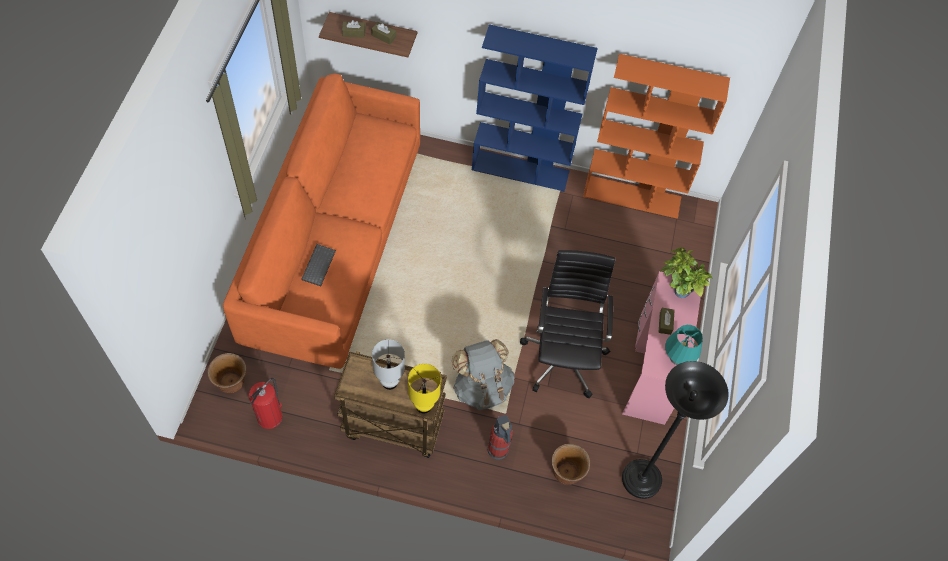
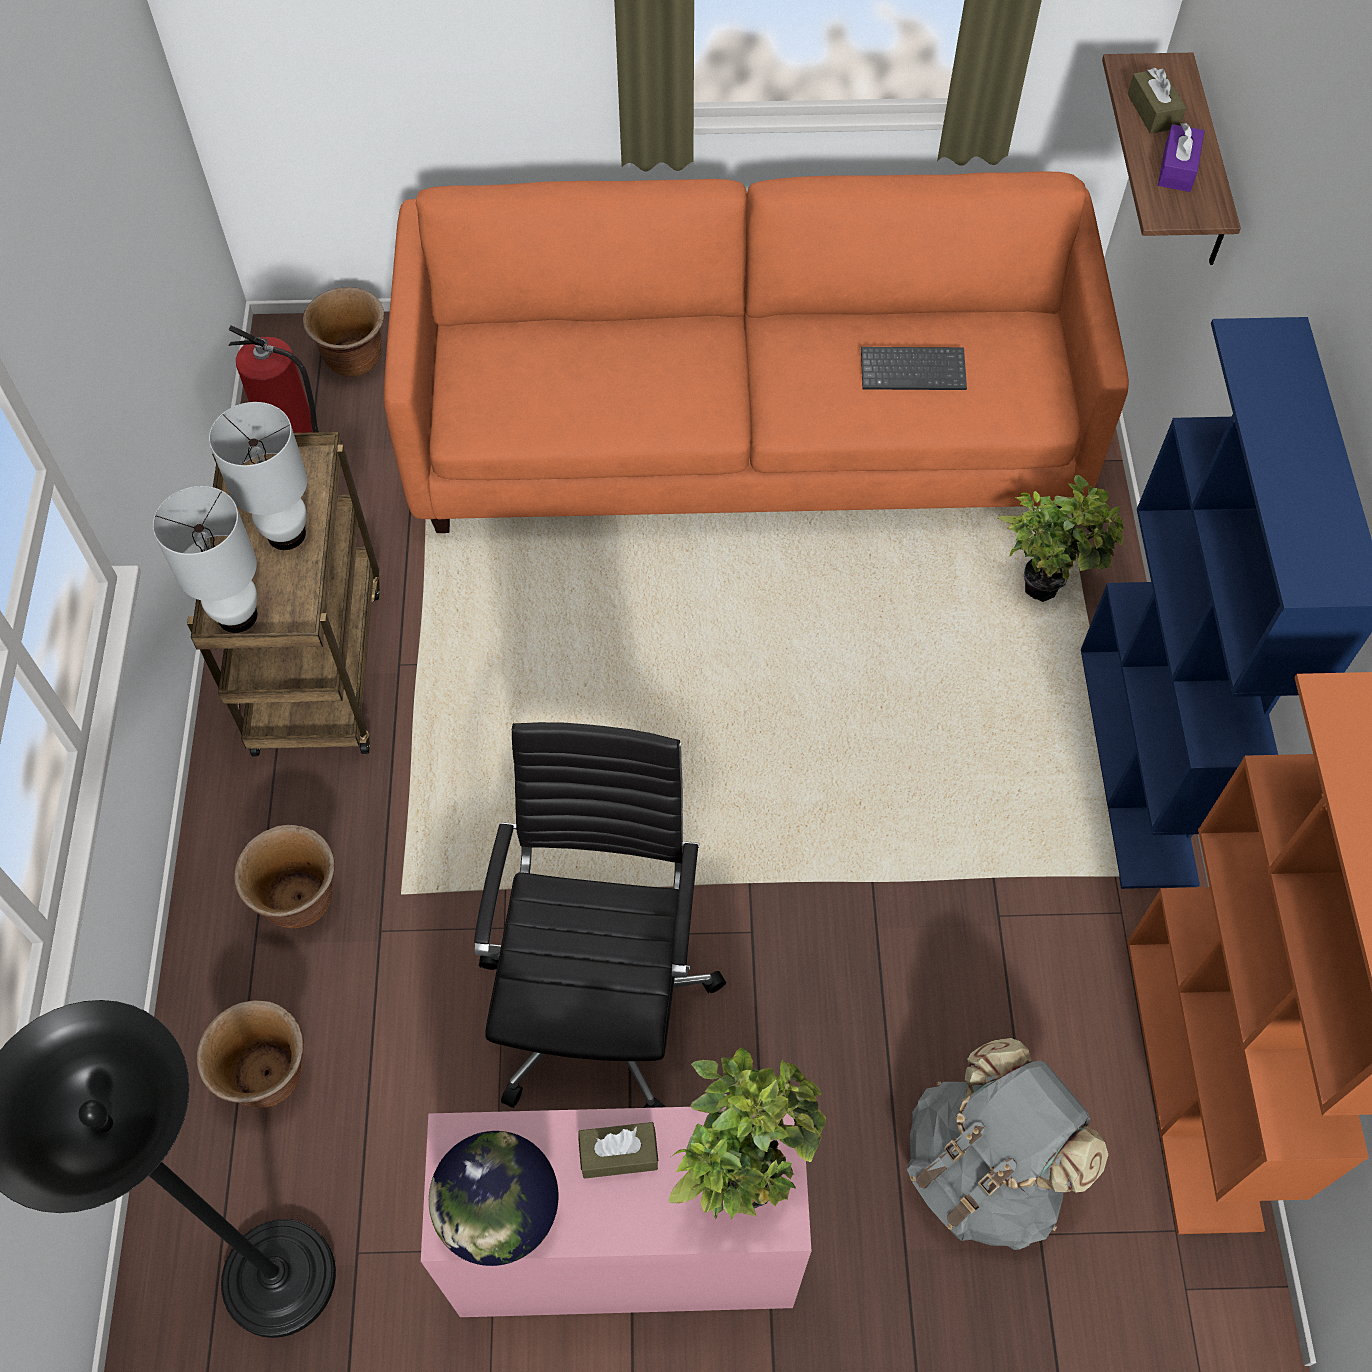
camera: 80 degrees right, 0 degrees up
keyboard [301,244,336,286] -> keyboard moved to [861,347,967,390]
brown tissue box [371,22,396,45] -> purple tissue box [1158,123,1205,192]
yellow table lamp [408,364,441,414] -> white table lamp [153,486,258,633]
grey backpack [452,339,515,410] -> grey backpack moved to [907,1038,1108,1250]
fire extinguisher [487,415,513,460] -> brown planter [234,825,335,928]
black office chair [520,250,616,398] -> black office chair turned 75 degrees counterclockwise [474,722,726,1108]
turquoise table lamp [665,325,703,365] -> globe [429,1131,559,1266]
none -> potted plant [997,475,1124,602]

